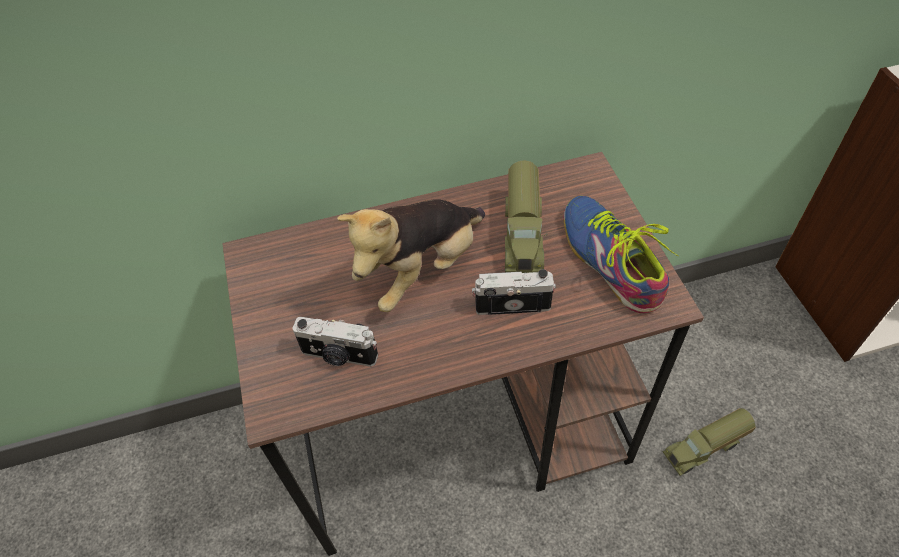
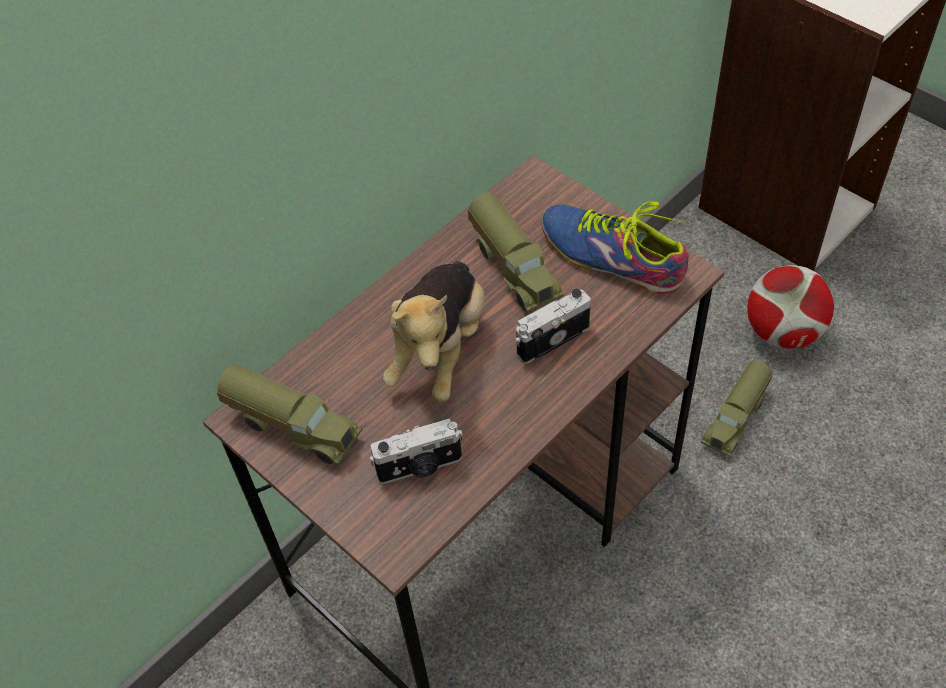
camera: 30 degrees left, 0 degrees up
none -> toy truck [217,364,362,465]
none -> football [747,265,834,349]

